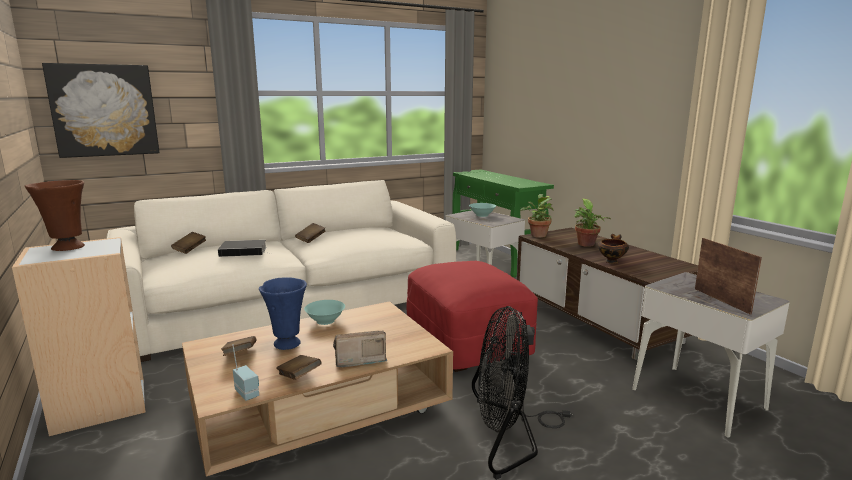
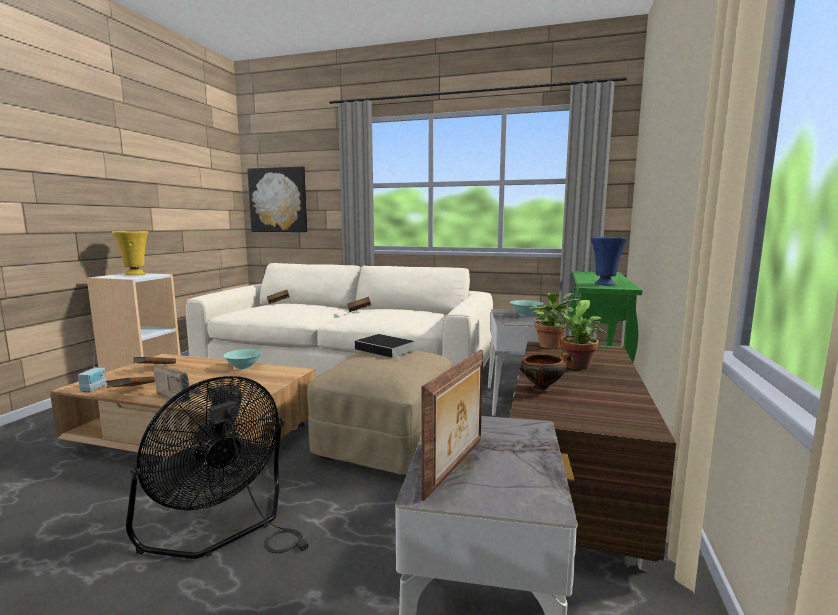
camera: 45 degrees right, 5 degrees down
brown vase [25,180,85,251] -> yellow vase [112,231,148,275]
book [218,240,271,257] -> book moved to [355,334,414,359]
blue vase [259,277,307,350] -> blue vase moved to [591,237,628,286]
red ottoman [406,261,538,372] -> beige ottoman [307,350,452,476]

